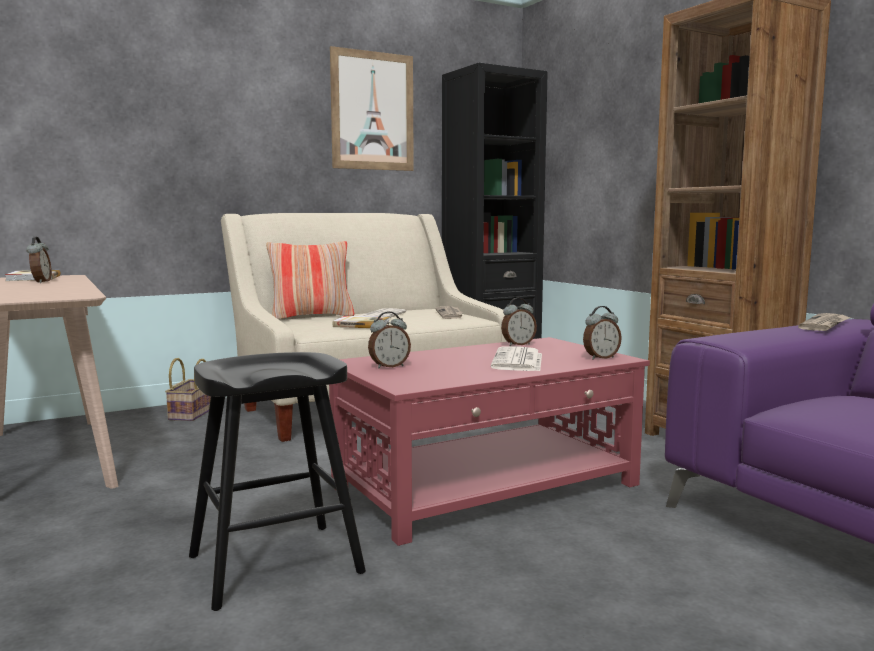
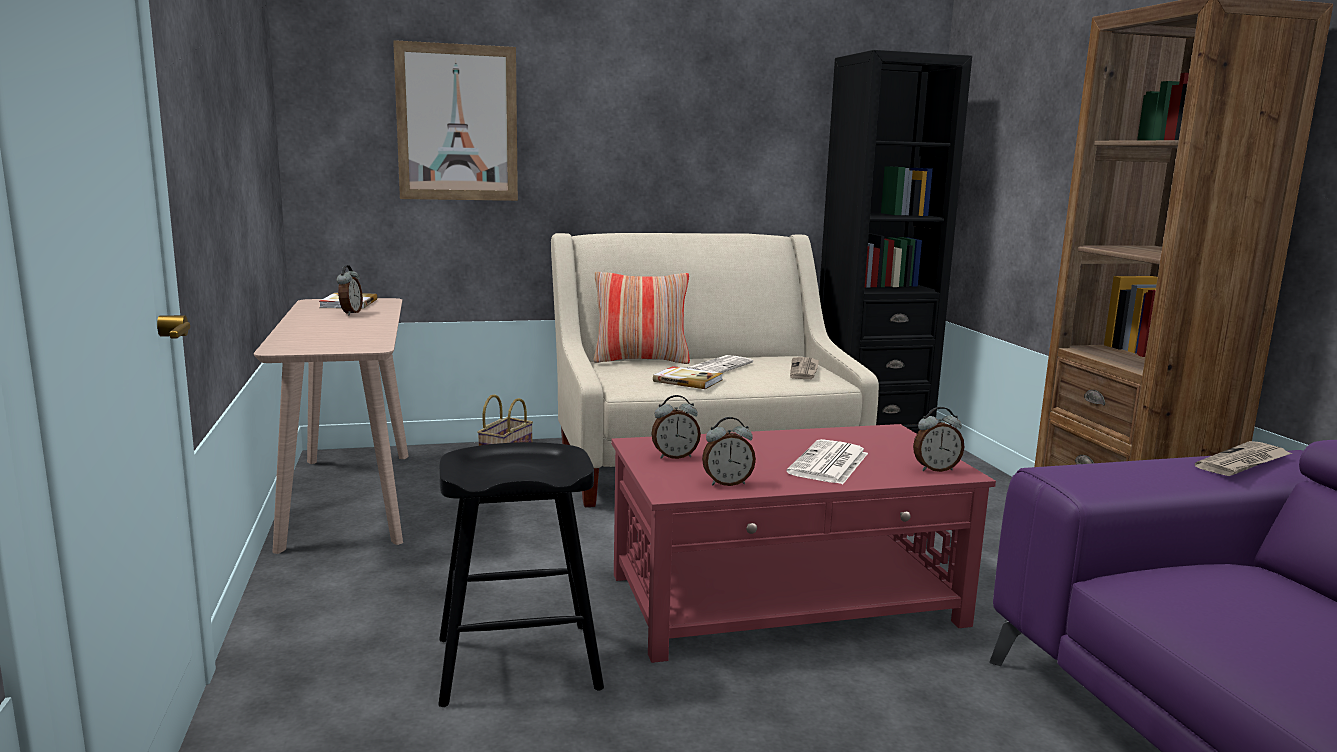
camera: 15 degrees right, 5 degrees up
picture [330,46,414,171] -> picture moved to [393,40,518,201]
alarm clock [501,298,537,346] -> alarm clock moved to [702,417,756,486]

